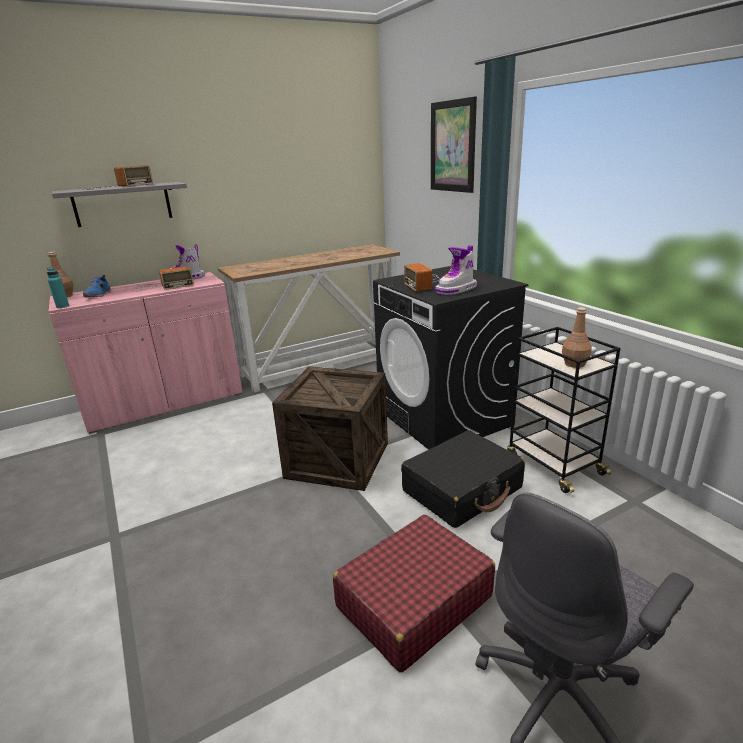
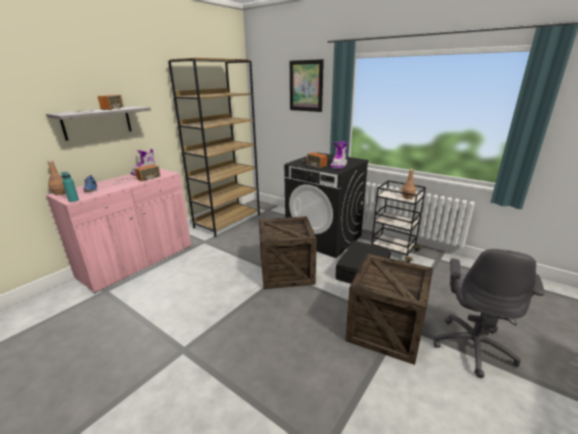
camera: 25 degrees left, 0 degrees up
console table [218,245,400,393] -> brown bookcase [168,58,260,237]
red suitcase [333,515,495,673] -> crate [345,253,433,365]

